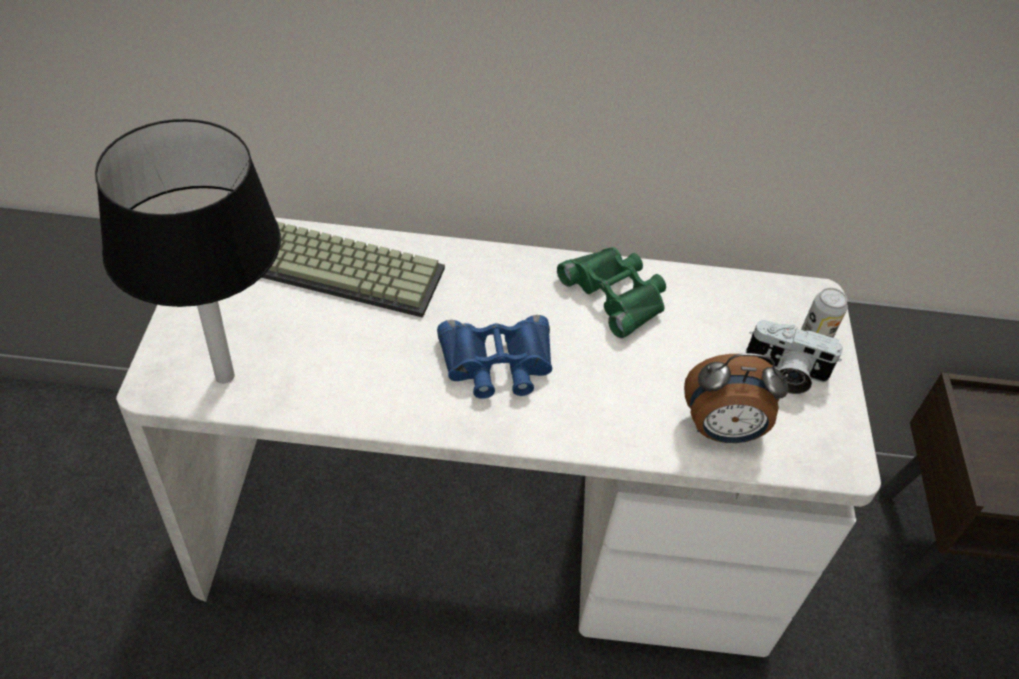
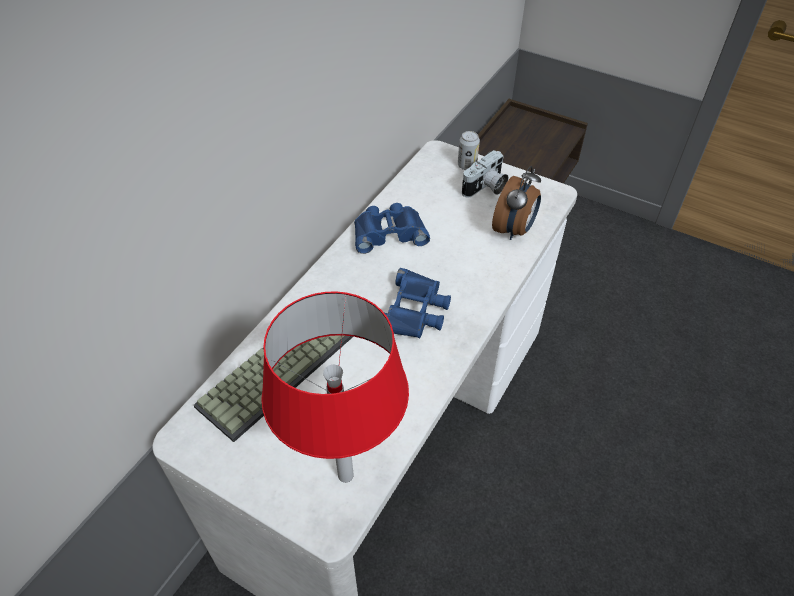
camera: 60 degrees left, 0 degrees up
black table lamp [95,119,281,383] -> red table lamp [261,291,409,483]
green binoculars [557,247,666,338] -> blue binoculars [354,203,430,254]

